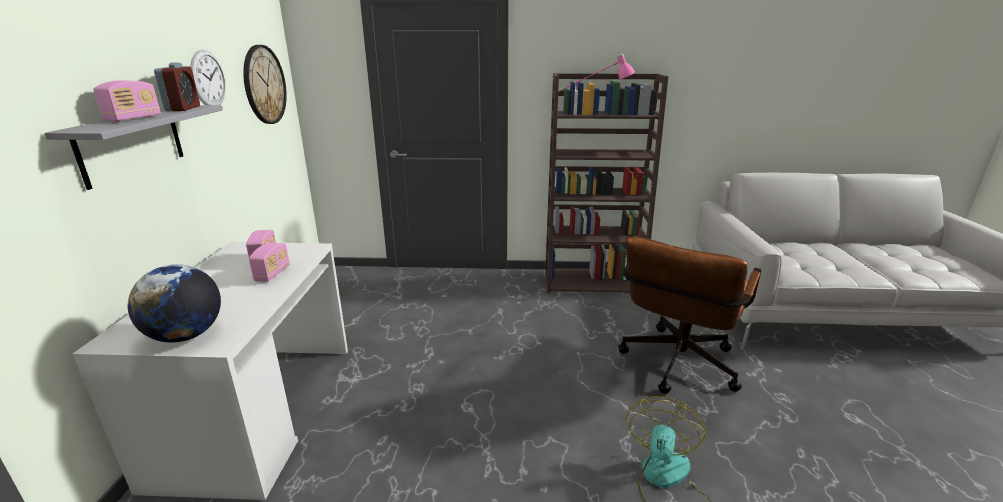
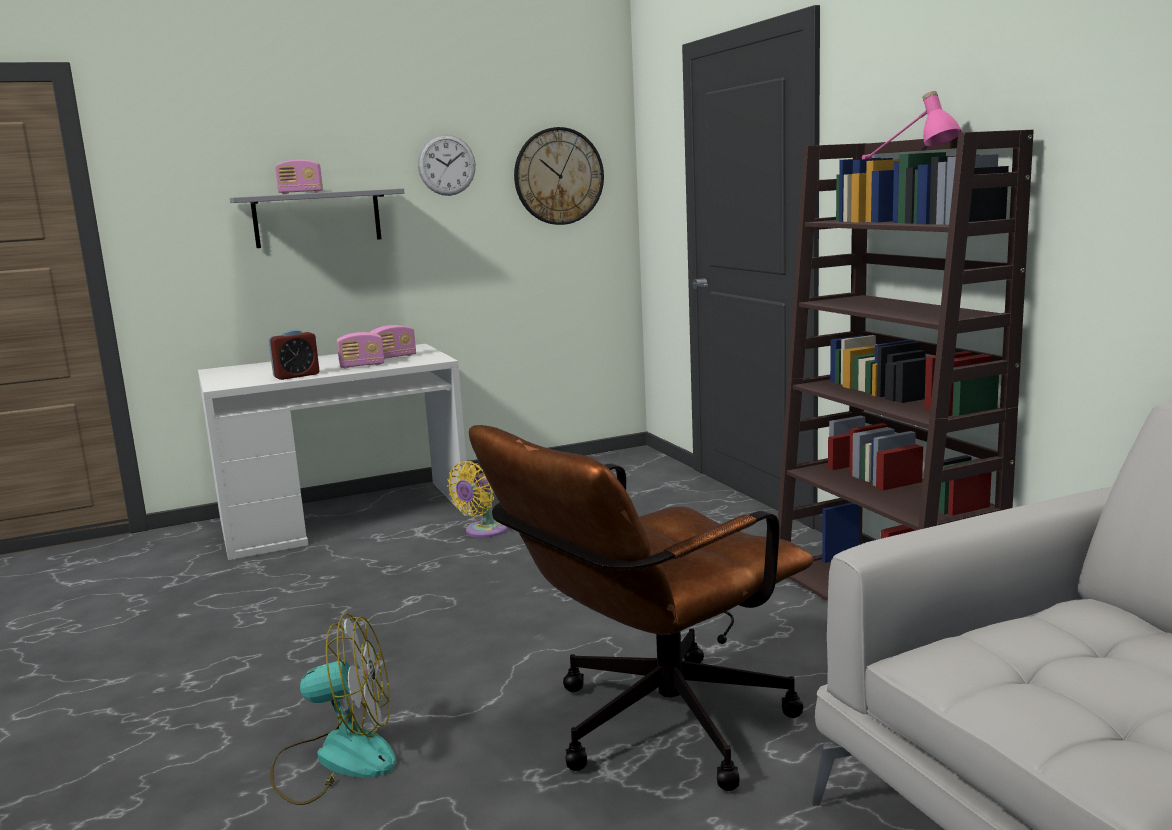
camera: 65 degrees right, 10 degrees down
globe [128,264,221,343] -> none
alarm clock [154,63,200,111] -> alarm clock moved to [268,330,320,380]
brown office chair [618,236,762,394] -> brown office chair turned 45 degrees counterclockwise [469,425,813,791]
none -> yellow fan [447,461,508,538]

